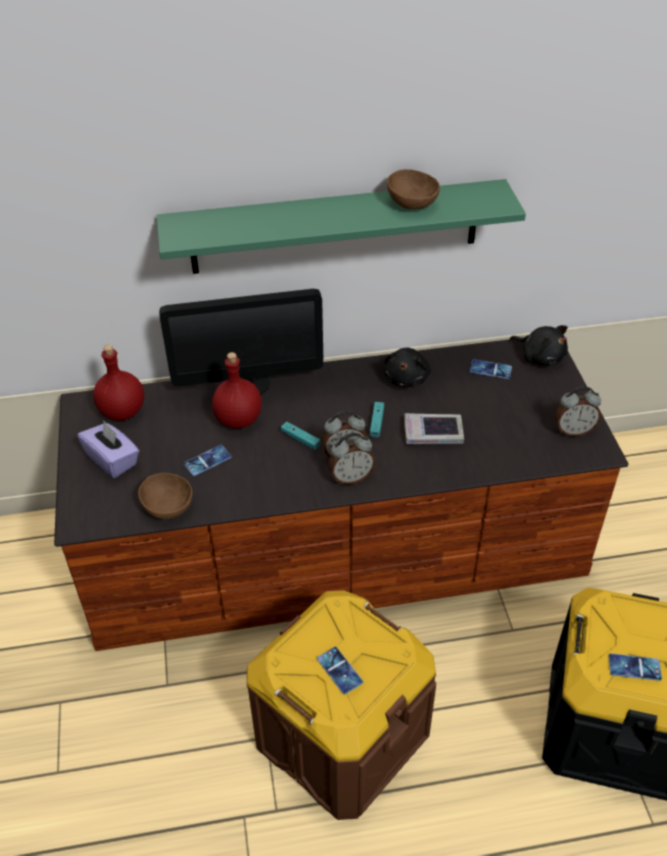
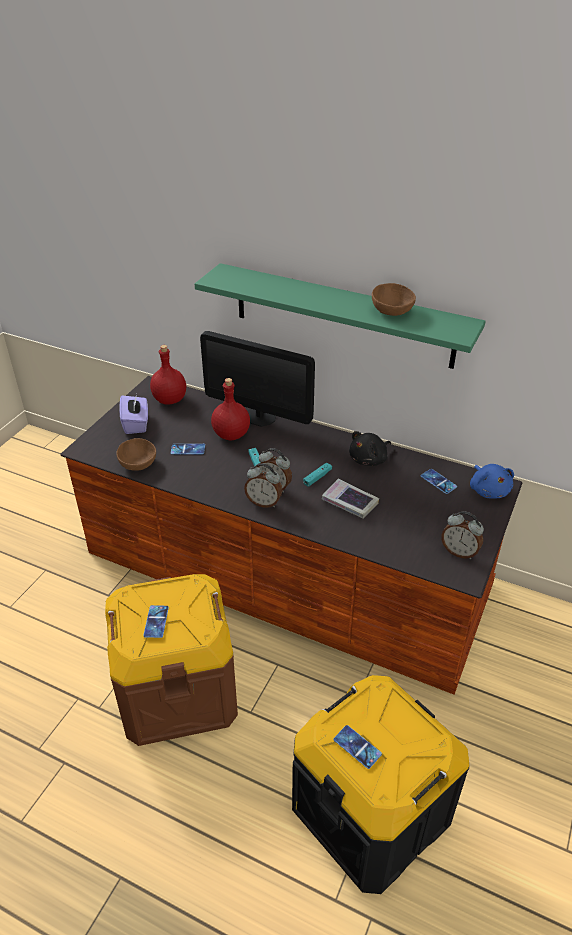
camera: 35 degrees right, 5 degrees down
black plush toy [510,325,568,366] -> blue plush toy [470,464,514,499]

